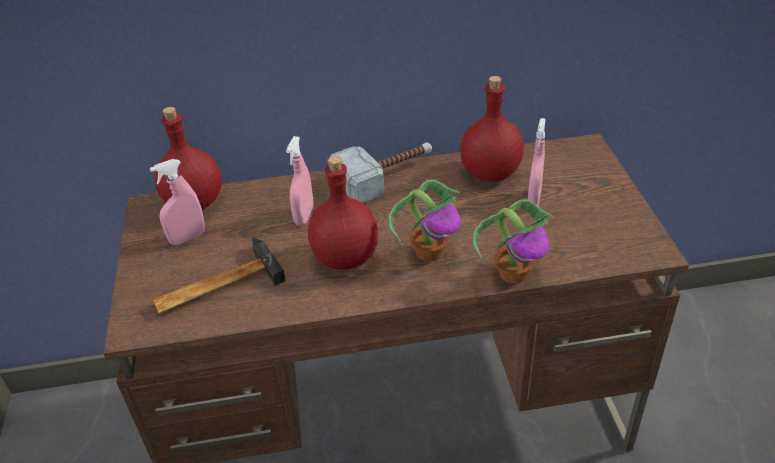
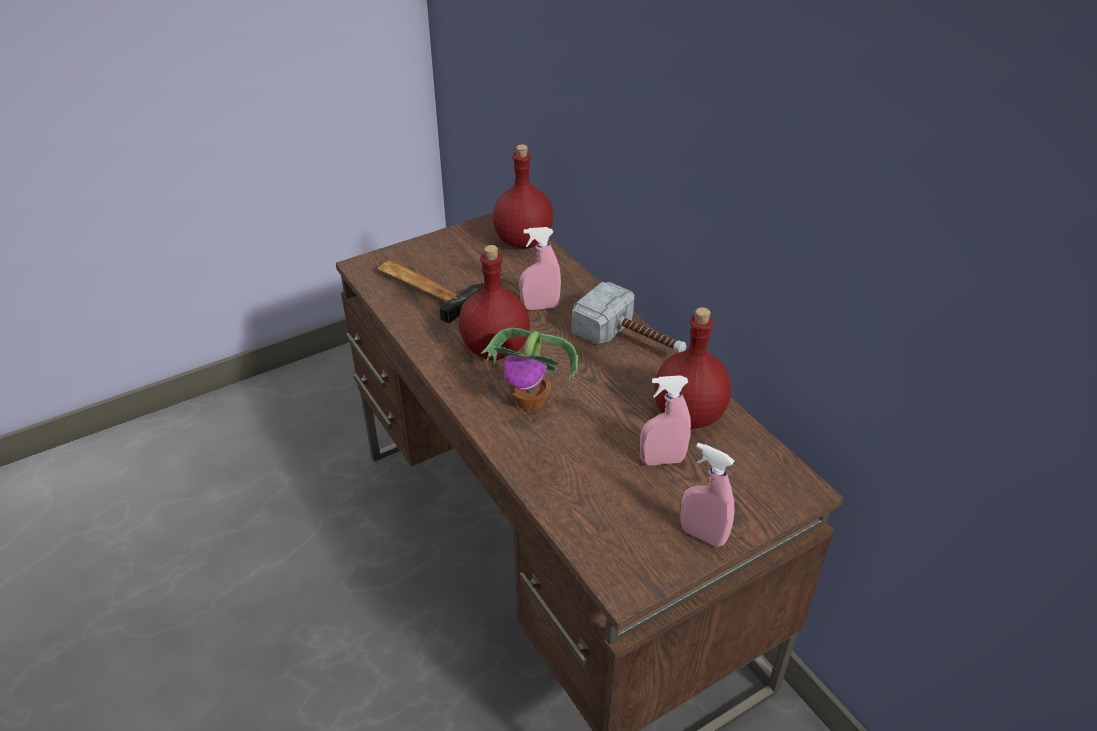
camera: 65 degrees right, 0 degrees up
pink spray bottle [150,159,205,245] -> pink spray bottle moved to [681,442,735,547]
potted plant [473,200,554,284] -> none

